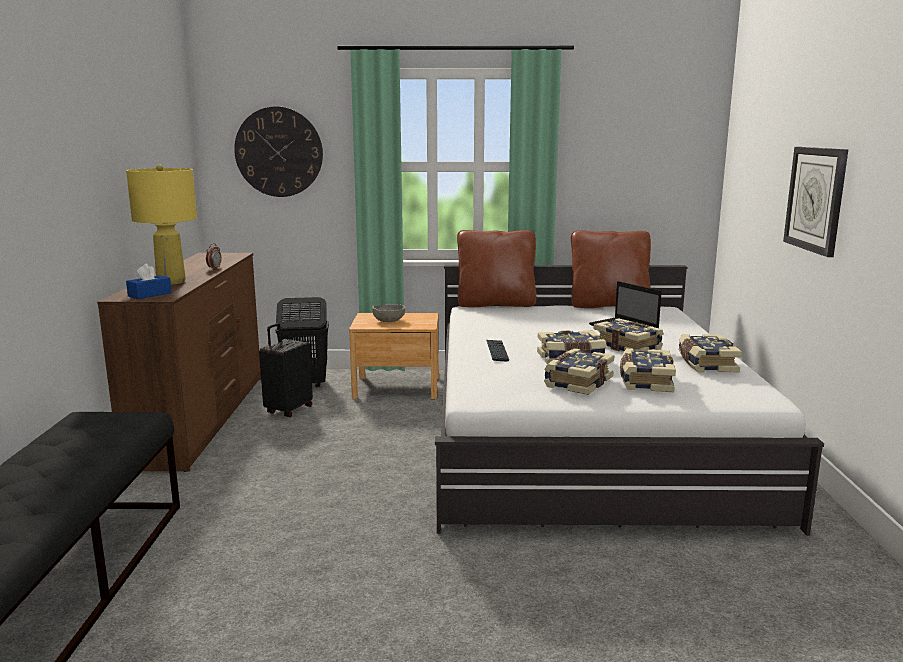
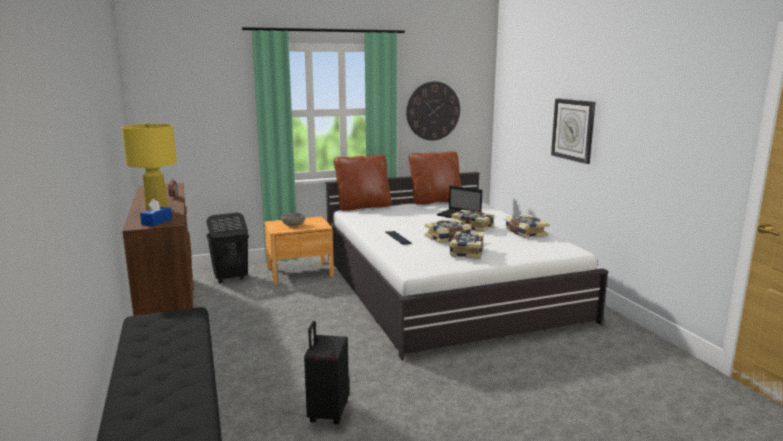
camera: 20 degrees left, 0 degrees up
wall clock [234,106,323,197] -> wall clock moved to [406,82,460,141]
black suitcase [259,323,313,417] -> black suitcase moved to [304,321,349,424]
book [620,348,676,392] -> none

